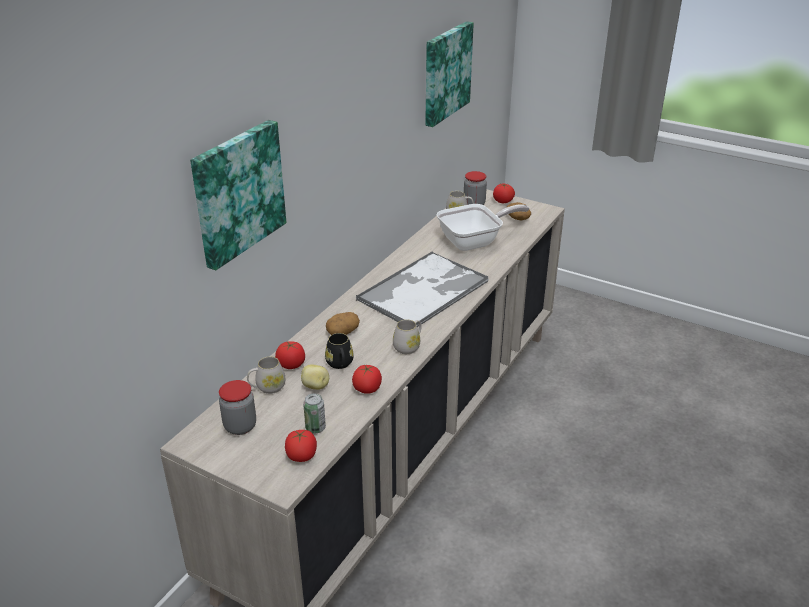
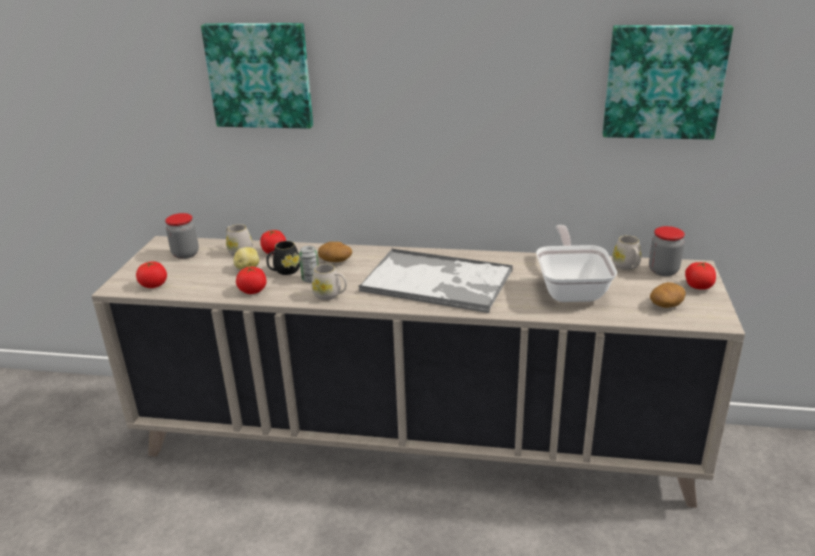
camera: 70 degrees right, 5 degrees down
can [303,394,326,433] -> can moved to [299,246,318,283]
frying pan [437,204,529,251] -> frying pan turned 135 degrees counterclockwise [536,225,617,302]

